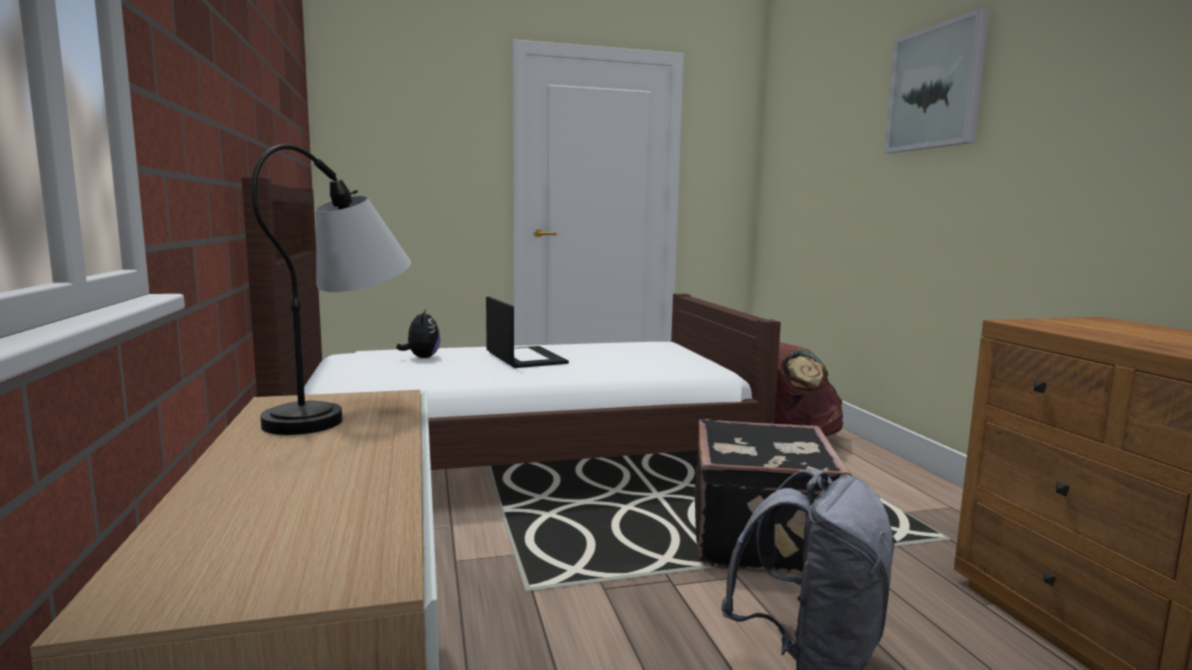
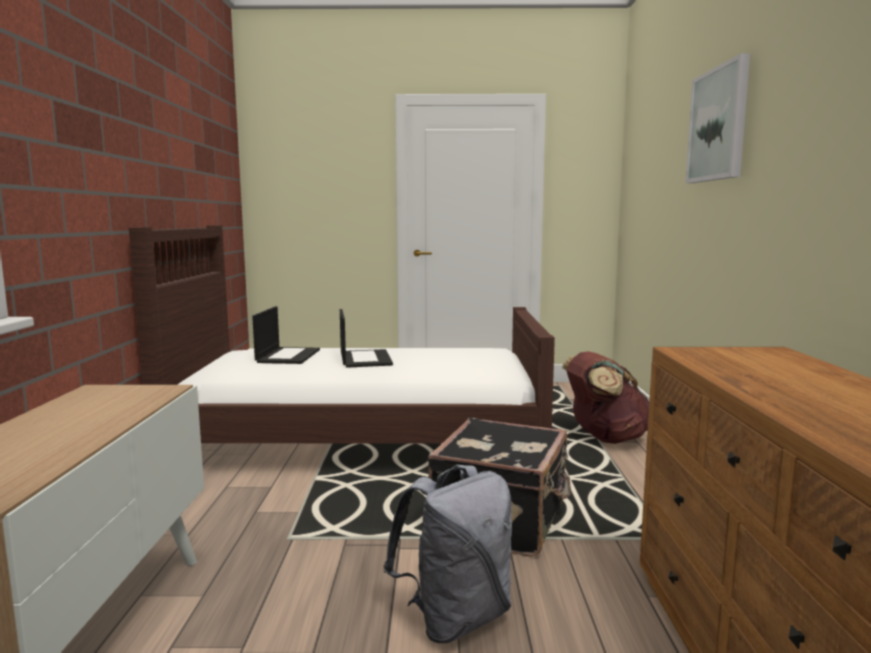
camera: 15 degrees right, 0 degrees up
table lamp [251,144,411,435] -> none
plush toy [396,309,440,358] -> laptop [252,306,320,364]

